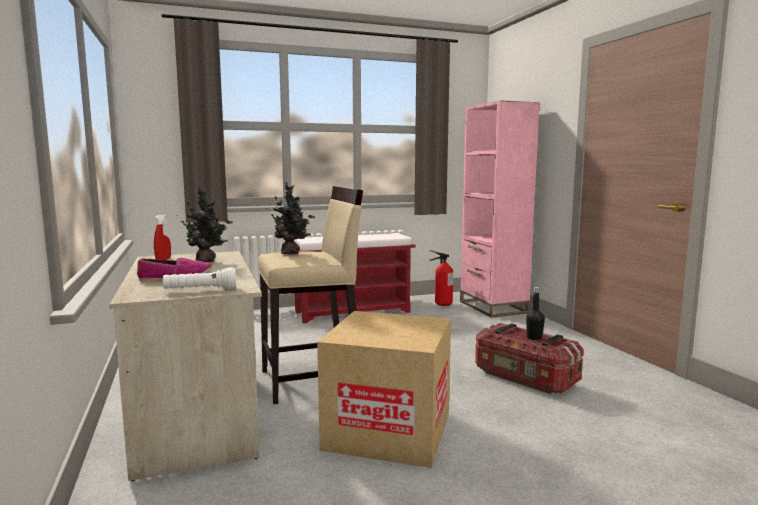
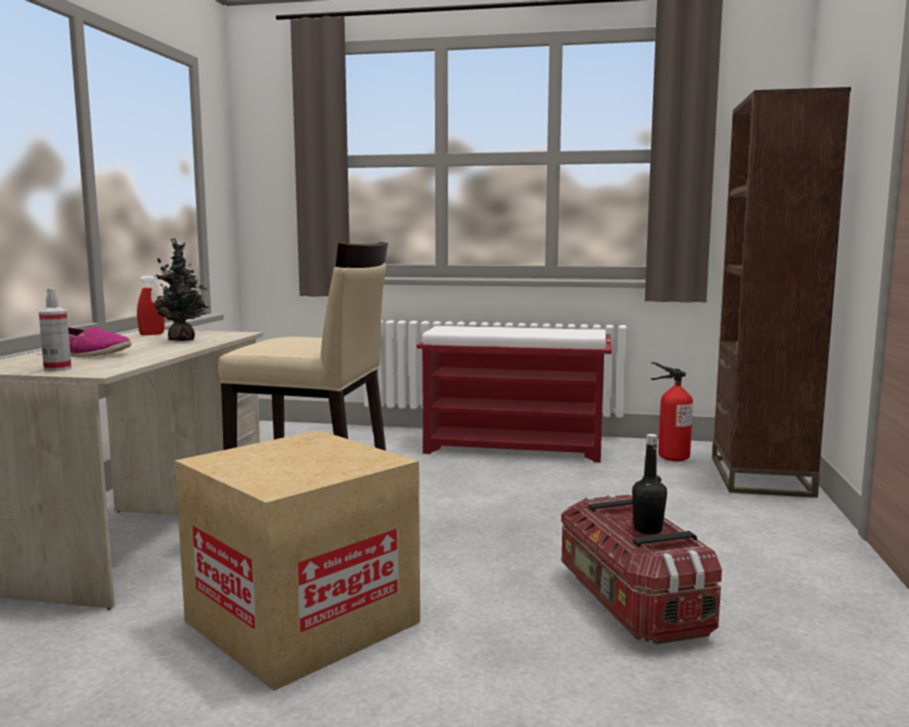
camera: 30 degrees right, 0 degrees up
white flashlight [163,267,236,289] -> spray bottle [39,288,72,371]
potted plant [271,182,315,254] -> none
pink bookcase [460,100,540,318] -> brown bookcase [712,87,851,498]

